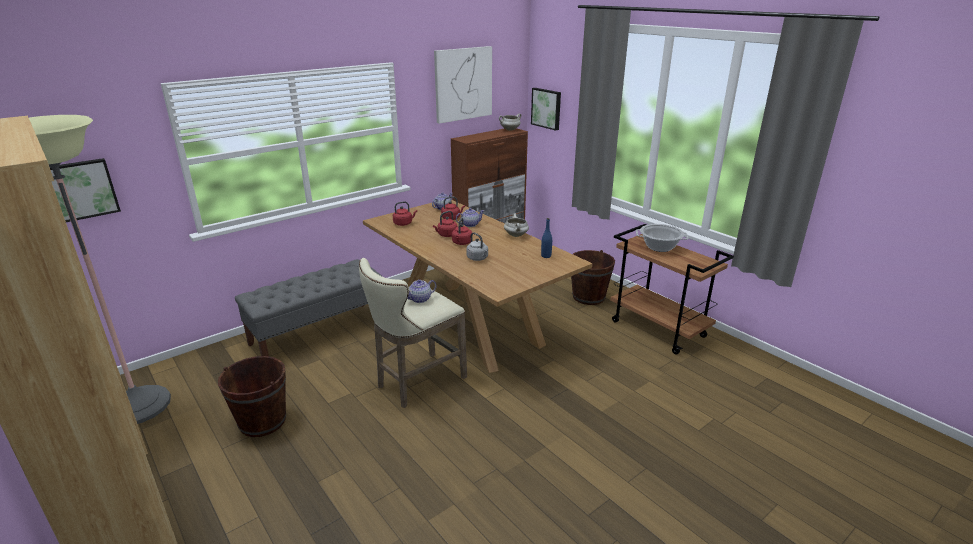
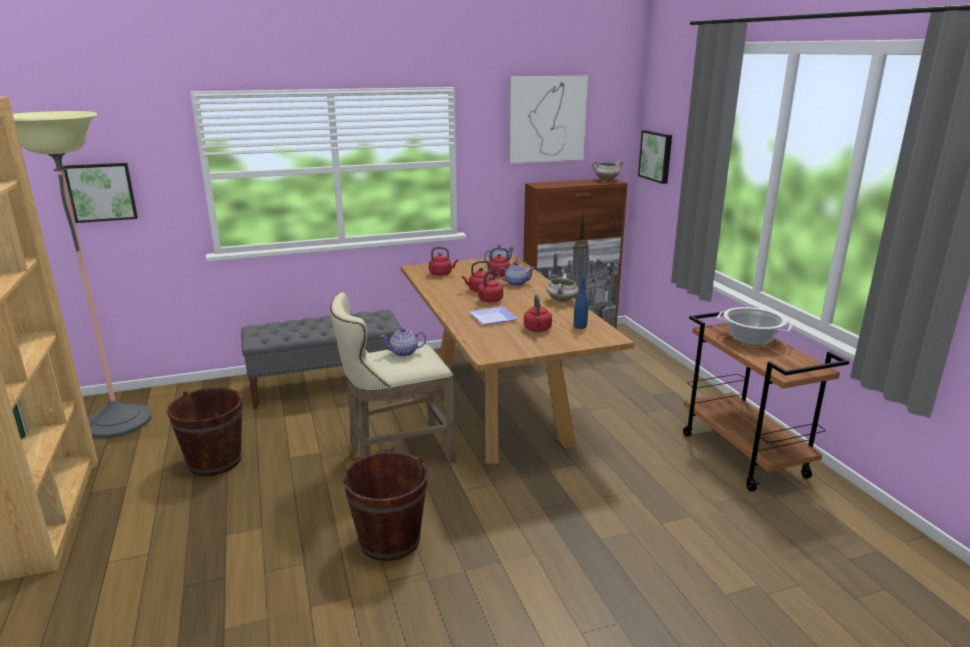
camera: 20 degrees right, 5 degrees down
grey kettle [466,232,488,261] -> plate [469,307,517,325]
brown bucket [571,250,615,305] -> brown bucket moved to [343,452,428,561]
none -> red kettle [524,295,552,332]

